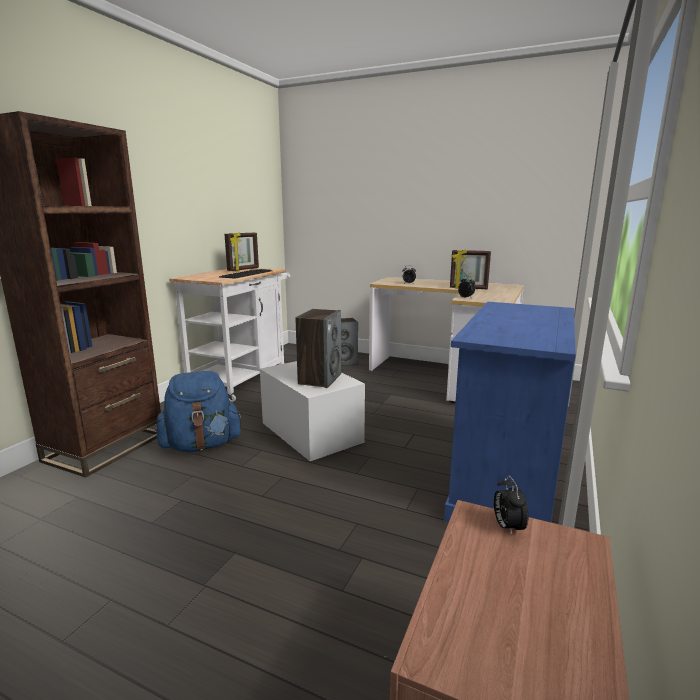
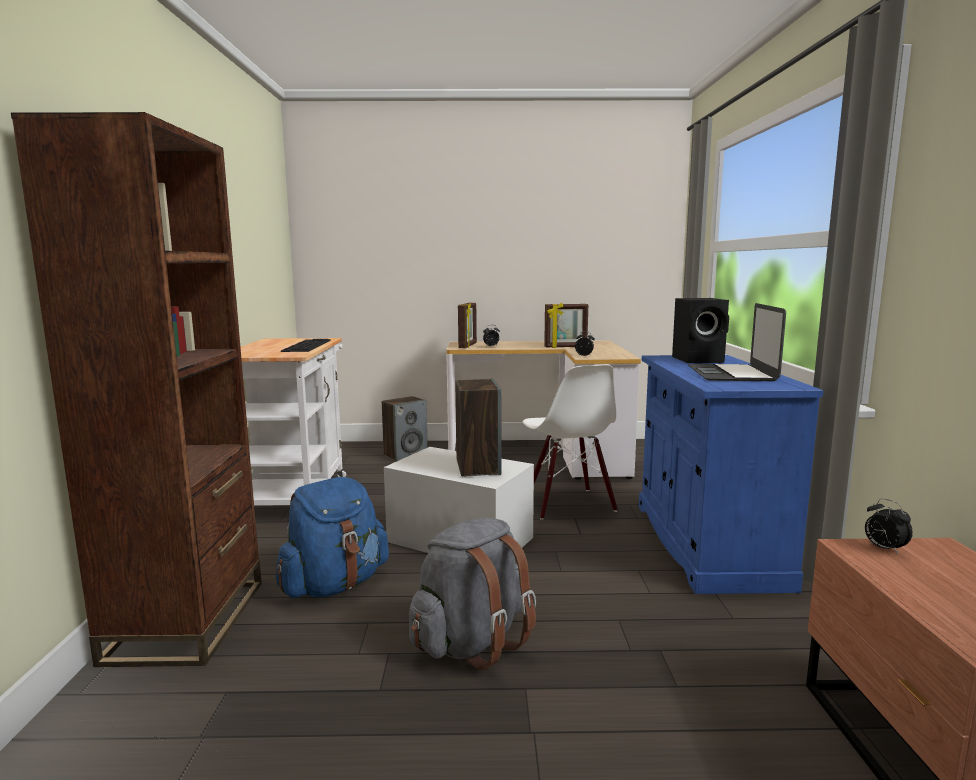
camera: 25 degrees left, 5 degrees down
picture frame [224,232,259,271] -> picture frame moved to [458,303,477,348]
none -> grey backpack [409,518,536,670]
none -> white chair [523,364,618,520]
none -> black speaker [672,298,729,363]
none -> laptop [688,303,786,381]

